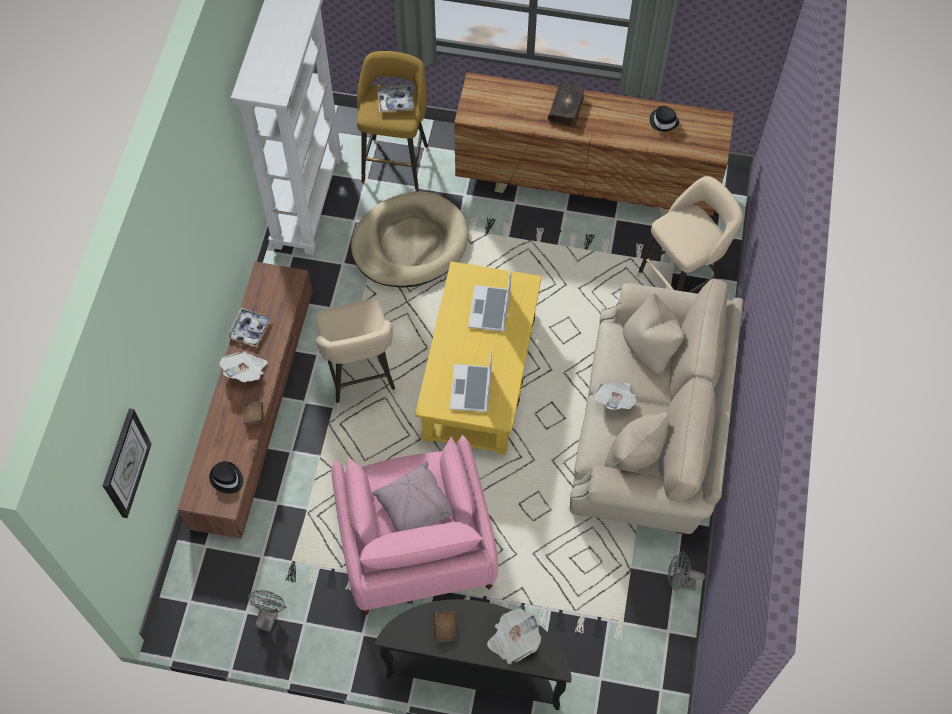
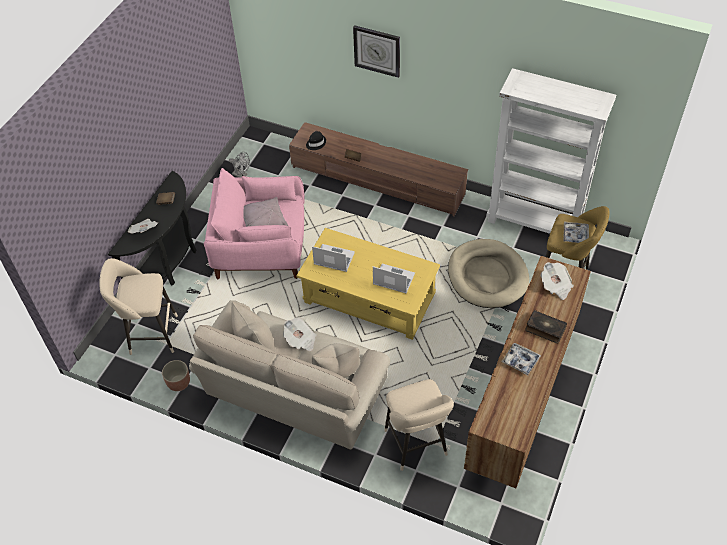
camera: 105 degrees right, 10 degrees down
wall clock [103,408,152,518] -> wall clock moved to [353,25,400,78]
newspaper [220,351,268,382] -> newspaper moved to [541,262,574,300]
tray [227,308,272,347] -> tray moved to [501,343,541,376]
beige stool [316,299,397,409] -> beige stool moved to [99,258,178,355]
black hat [650,106,679,132] -> none
grey fan [668,551,705,591] -> planter [162,360,190,391]

